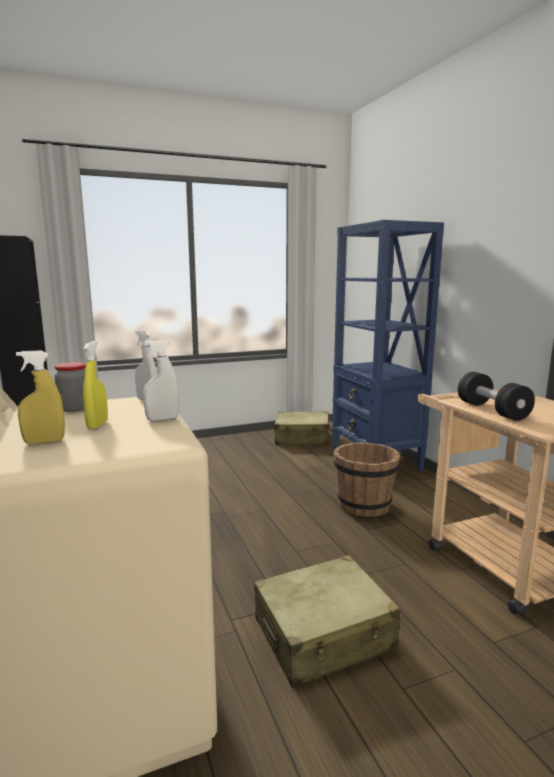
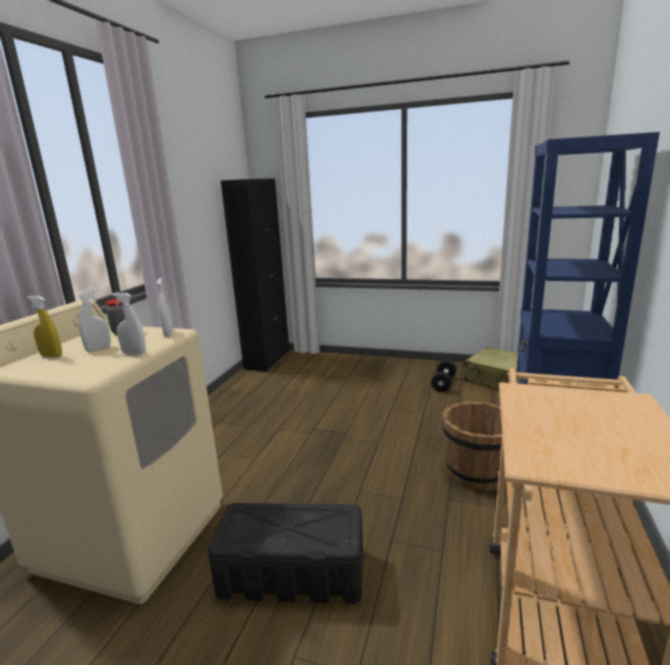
camera: 40 degrees right, 5 degrees up
yellow spray bottle [83,341,108,429] -> white spray bottle [77,289,111,352]
beige suitcase [254,555,400,688] -> black storage box [208,503,363,604]
black dumbbell [458,372,535,421] -> black dumbbell moved to [431,360,457,392]

